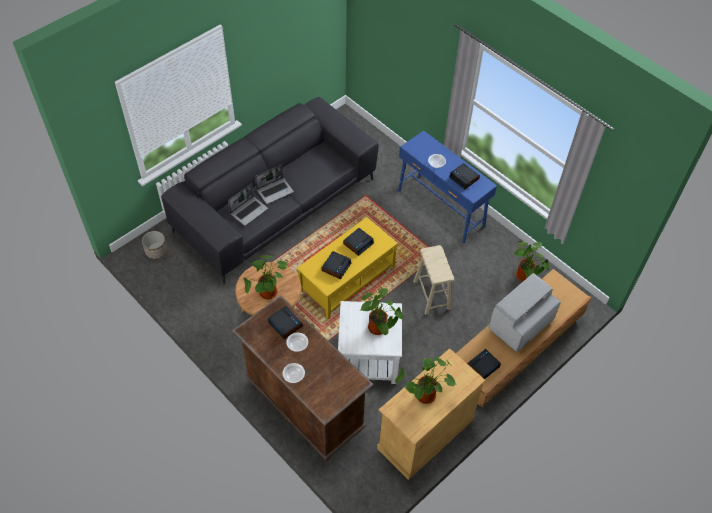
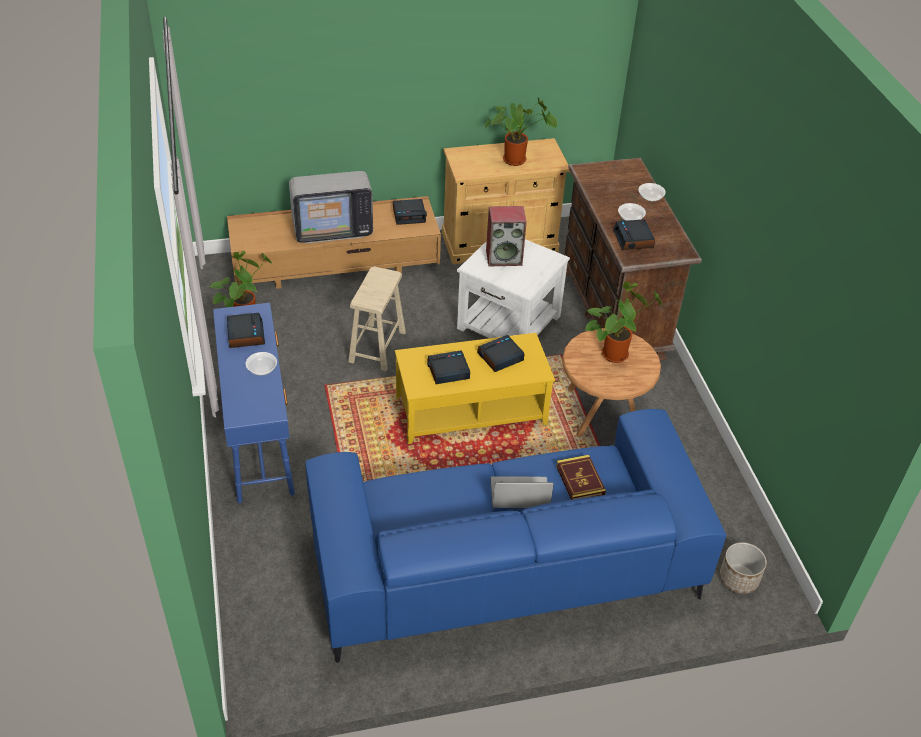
camera: 150 degrees left, 10 degrees down
grey sofa [161,97,379,284] -> blue sofa [305,409,726,663]
laptop [228,183,268,226] -> book [556,455,606,500]
potted plant [361,288,403,336] -> speaker [486,206,527,267]

